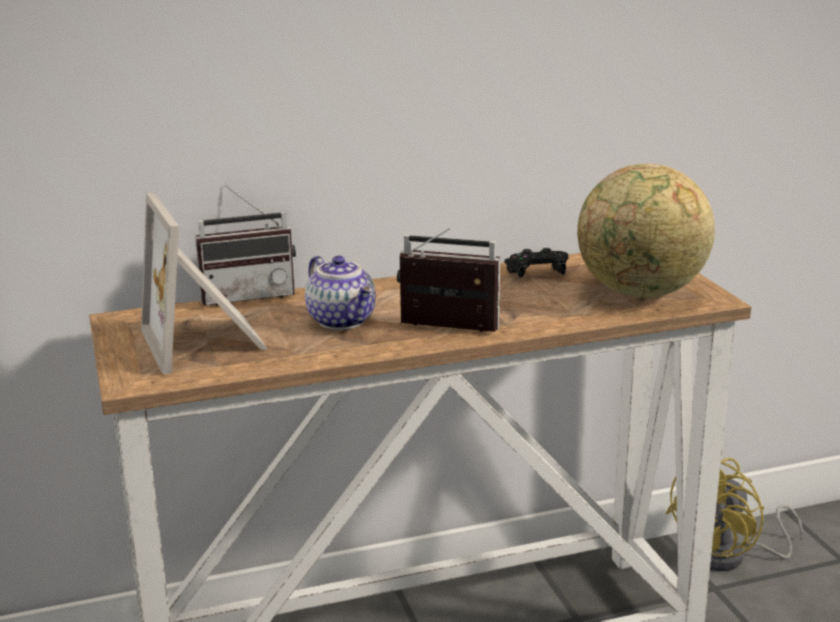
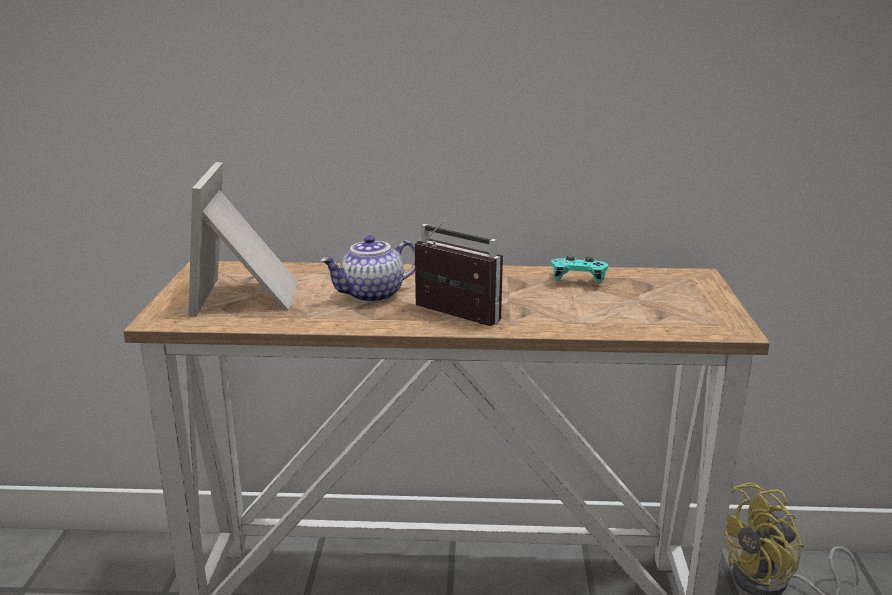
camera: 20 degrees right, 0 degrees up
radio [195,185,296,306] -> none
teapot [305,256,376,330] -> teapot turned 75 degrees clockwise [320,235,415,303]
black game controller [504,248,568,277] -> turquoise game controller [551,256,608,284]
globe [577,164,715,298] -> none

